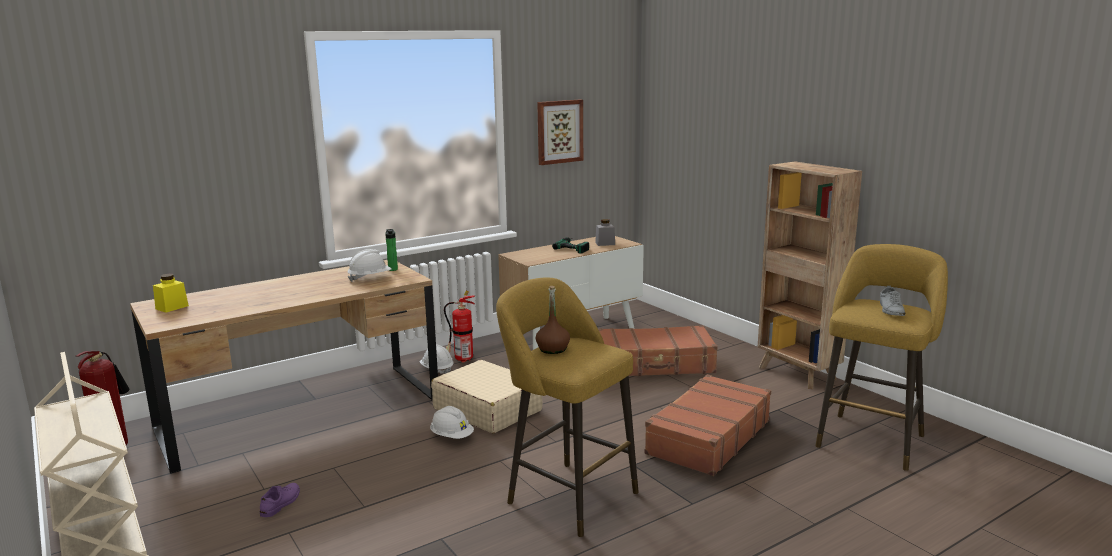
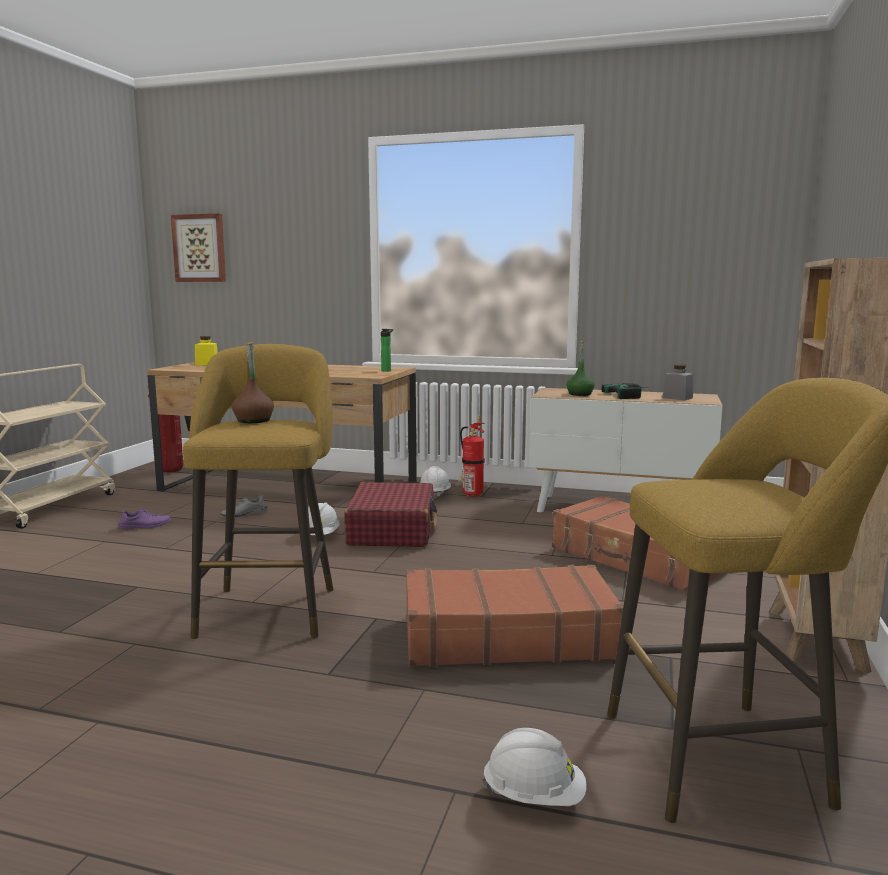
camera: 50 degrees right, 5 degrees down
white hard hat [347,249,391,282] -> white hard hat moved to [482,728,587,806]
beige suitcase [431,360,542,433] -> red suitcase [344,482,437,547]
picture [537,99,583,165] -> picture moved to [171,213,226,282]
grey shoe [880,286,905,316] -> grey shoe moved to [220,496,268,518]
none -> green bottle [566,341,595,396]

